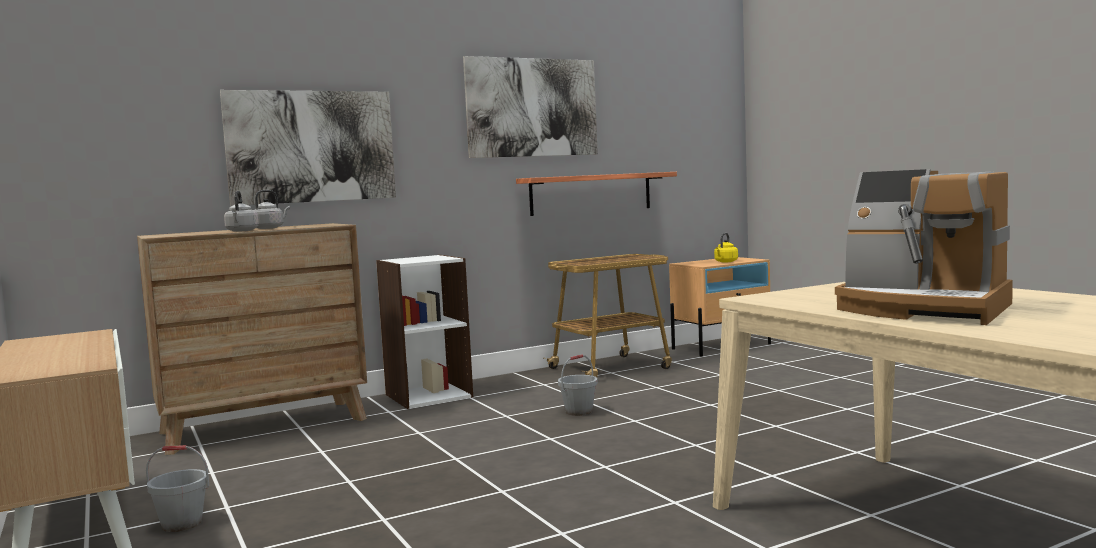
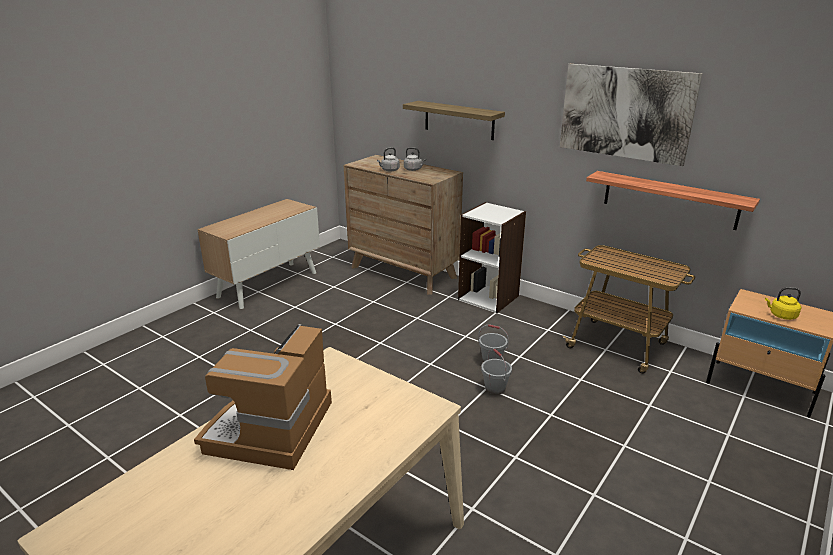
camera: 65 degrees right, 20 degrees up
grey bucket [146,445,209,532] -> grey bucket moved to [481,348,512,395]
picture [220,90,396,206] -> shelf [403,101,505,140]

